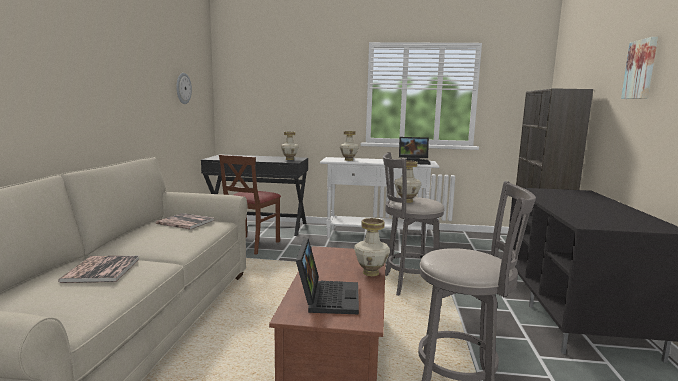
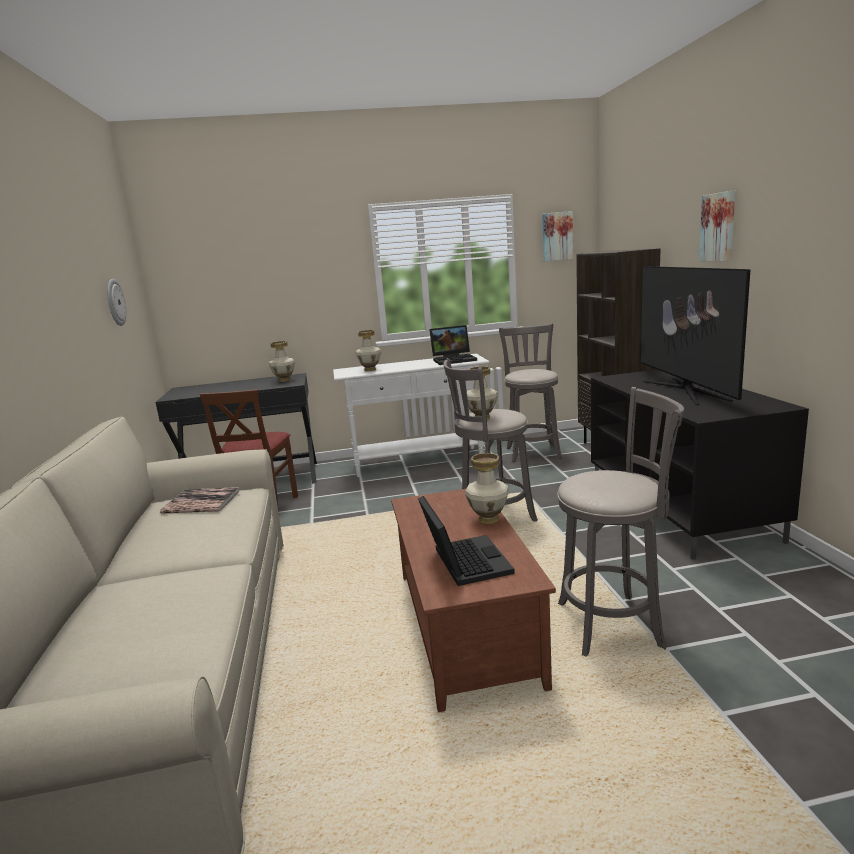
camera: 15 degrees left, 5 degrees up
book [58,256,140,283] -> none
none -> grey stool [499,324,562,462]
none -> picture [542,211,573,261]
none -> television [640,266,750,405]

